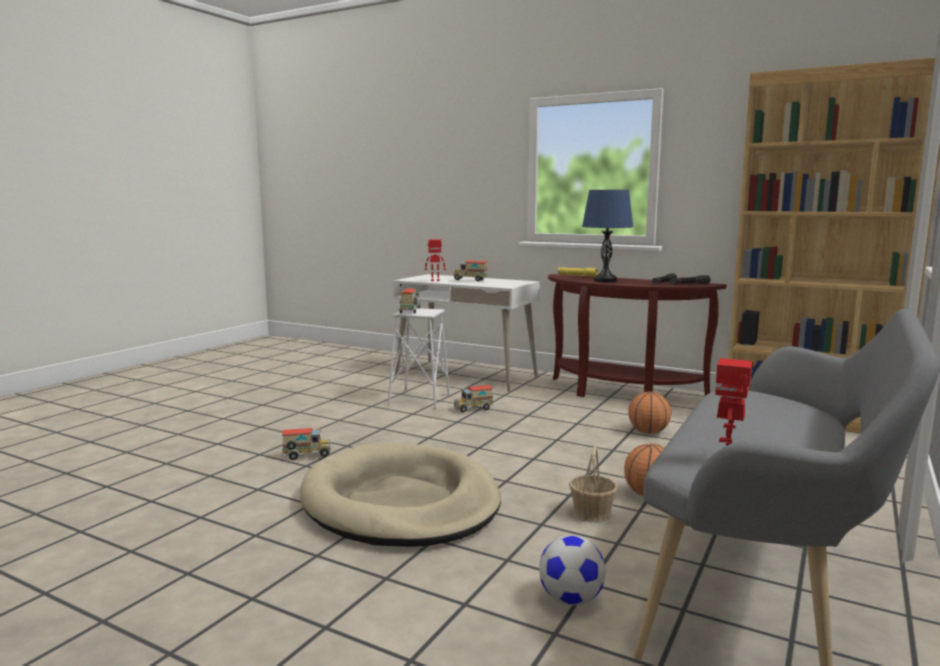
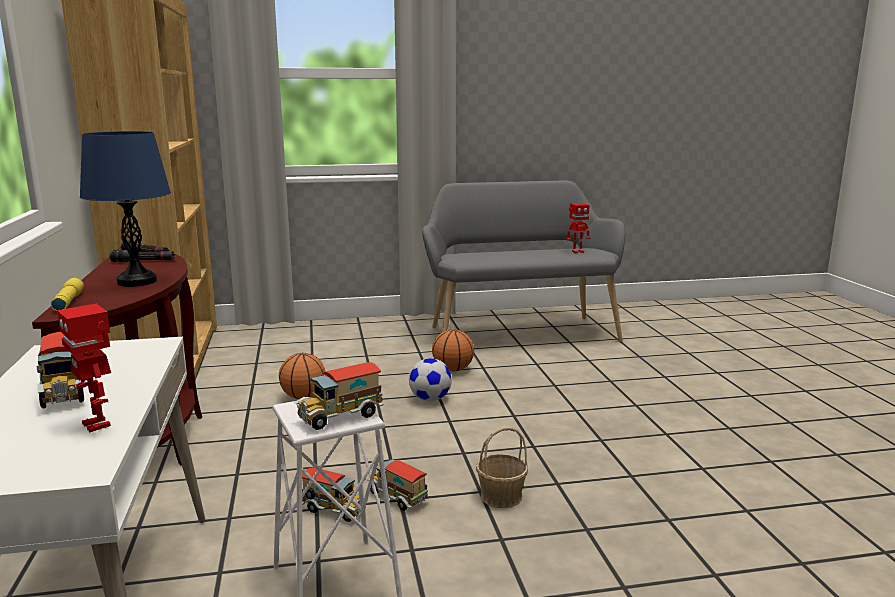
camera: 130 degrees left, 5 degrees up
toy truck [282,428,331,460] -> toy truck moved to [367,459,430,511]
beige dog bed [300,442,501,547] -> none
football [539,536,606,605] -> football moved to [409,358,452,401]
basket [569,446,618,522] -> basket moved to [476,427,528,508]

